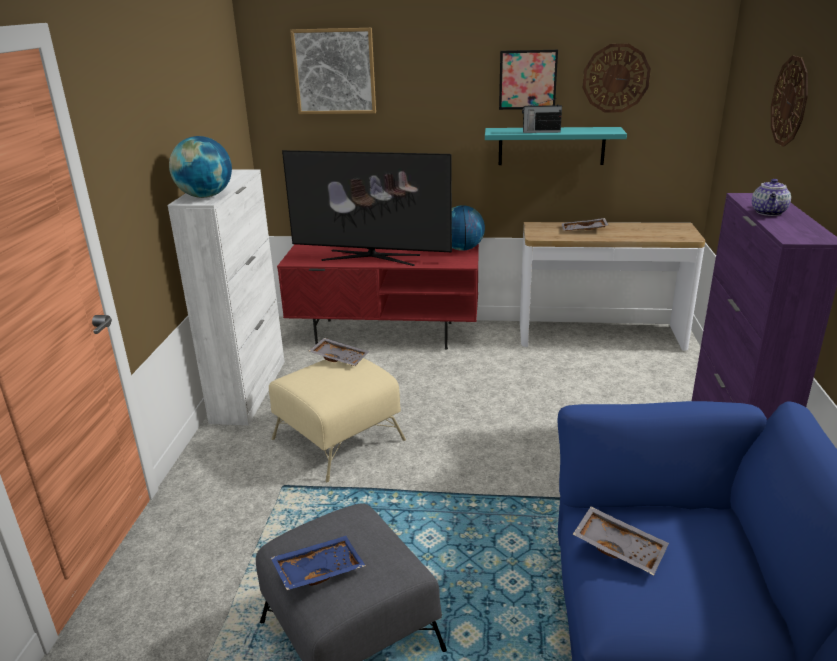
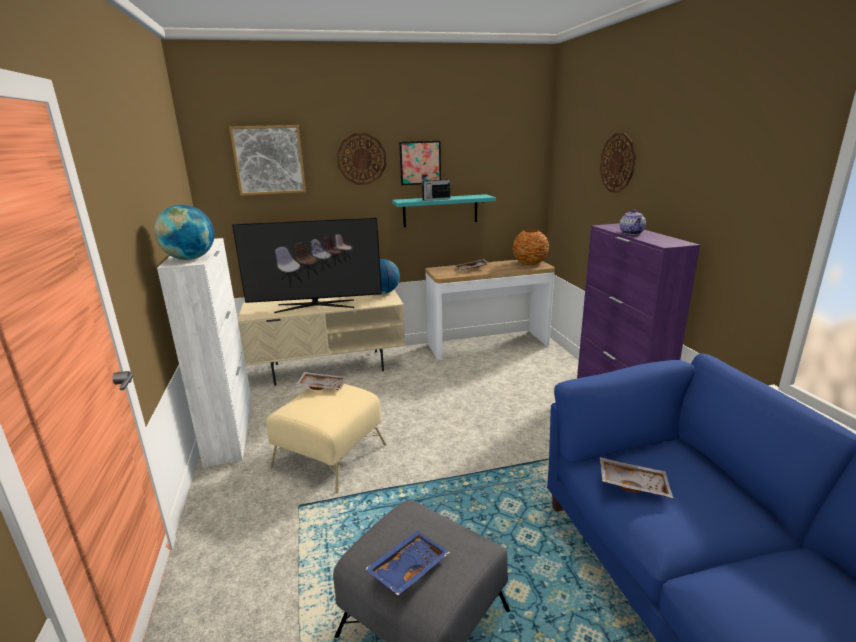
camera: 20 degrees left, 5 degrees down
red tv stand [277,244,479,350] -> beige tv stand [238,290,406,386]
wall clock [583,44,651,112] -> wall clock moved to [337,133,386,185]
none -> vase [513,230,549,265]

